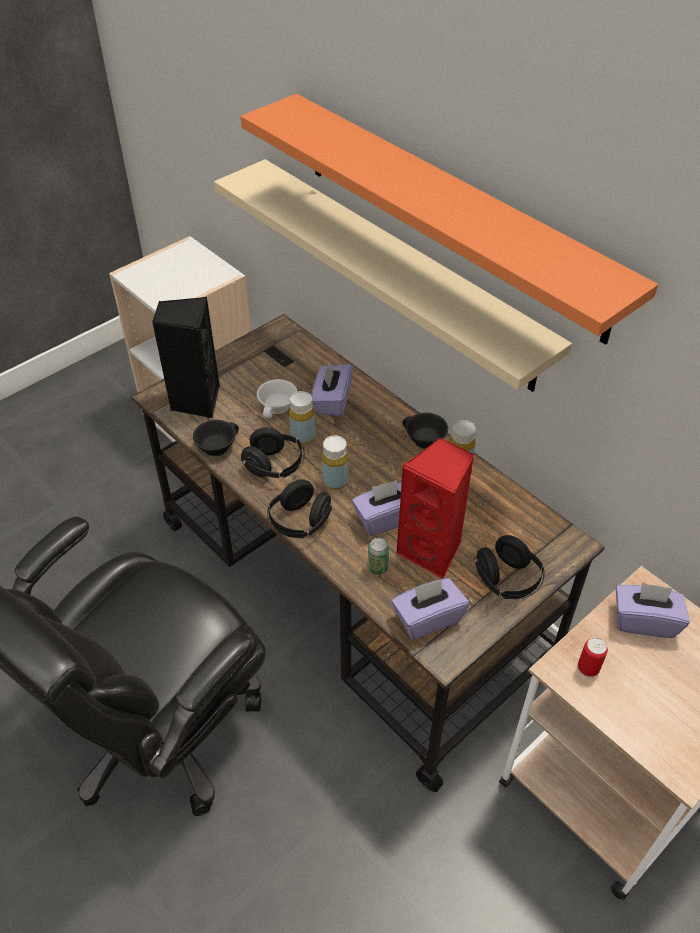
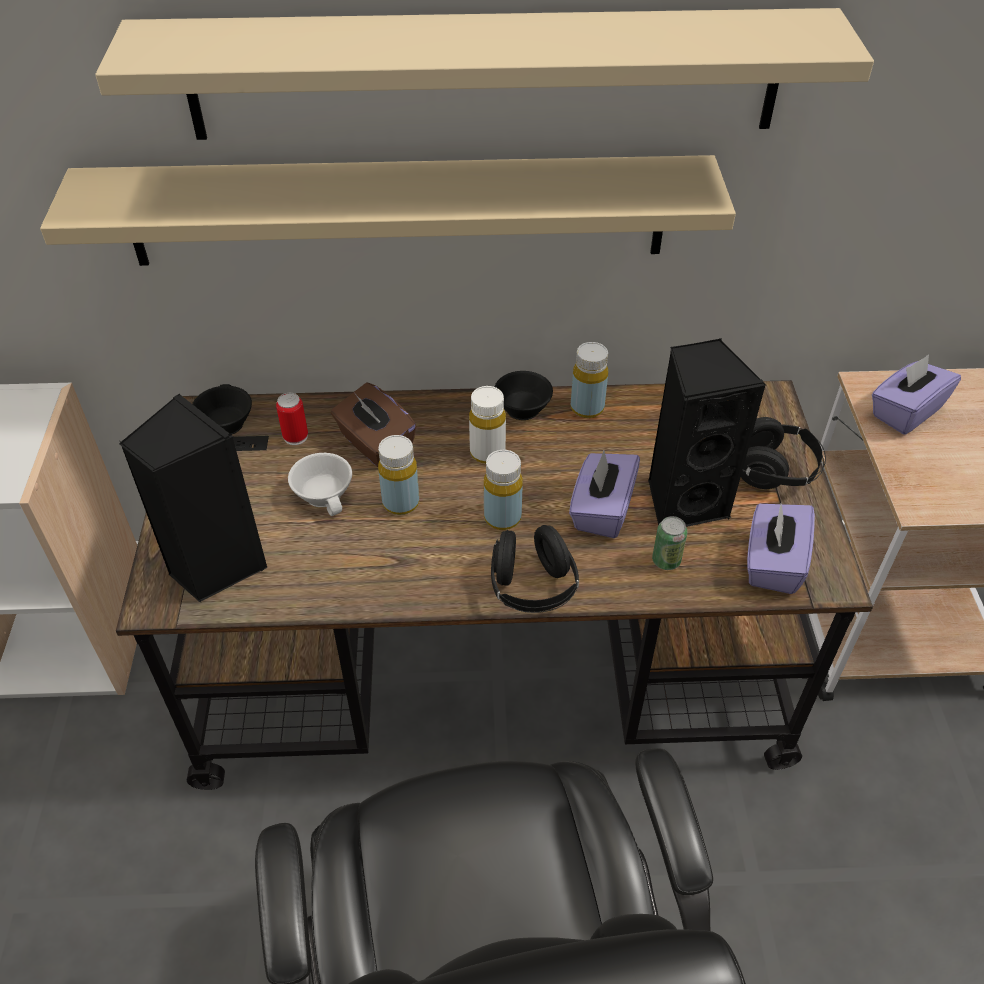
camera: 50 degrees left, 0 degrees up
black cup [193,420,239,456] -> black cup moved to [192,384,252,434]
black headphones [240,427,305,478] -> none
orange shelf [241,94,658,345] -> beige shelf [95,8,874,140]
purple tissue box [311,362,353,417] -> brown tissue box [331,383,416,467]
red speaker [397,437,474,579] -> black speaker [648,338,766,527]
can [578,637,608,678] -> can moved to [276,393,308,445]
none -> white bottle [469,386,506,464]

